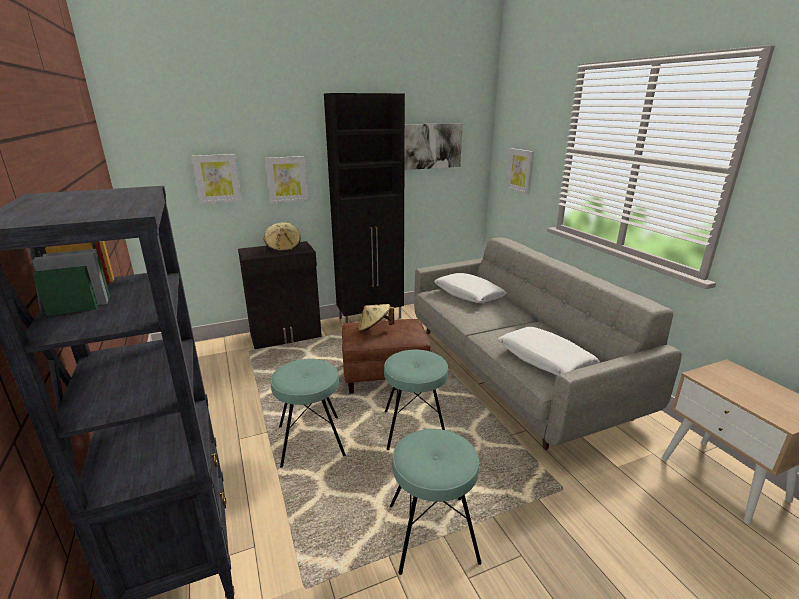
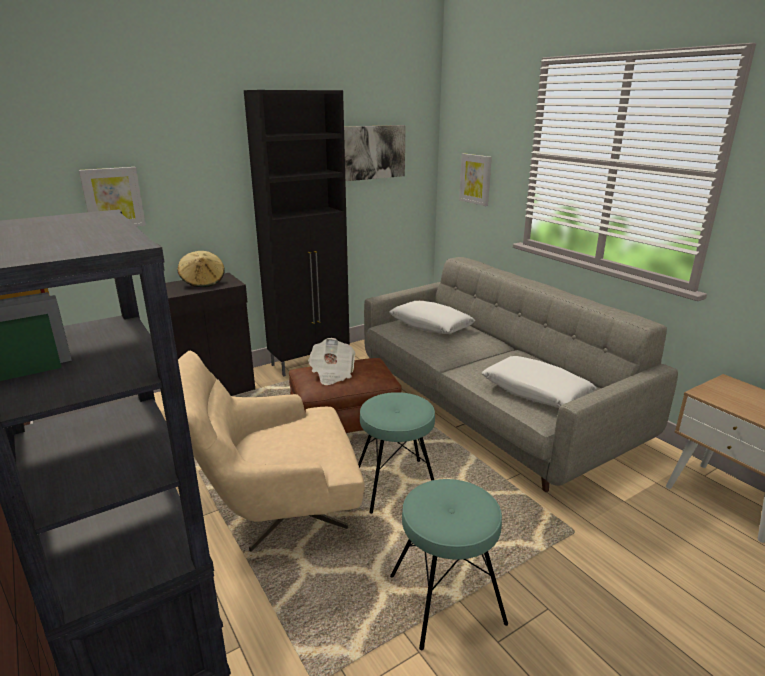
camera: 10 degrees left, 0 degrees up
picture [265,156,308,203] -> none
turquoise stool [270,359,346,468] -> beige armchair [178,351,365,551]
beige hat [358,304,394,332] -> newspaper [308,338,355,385]

